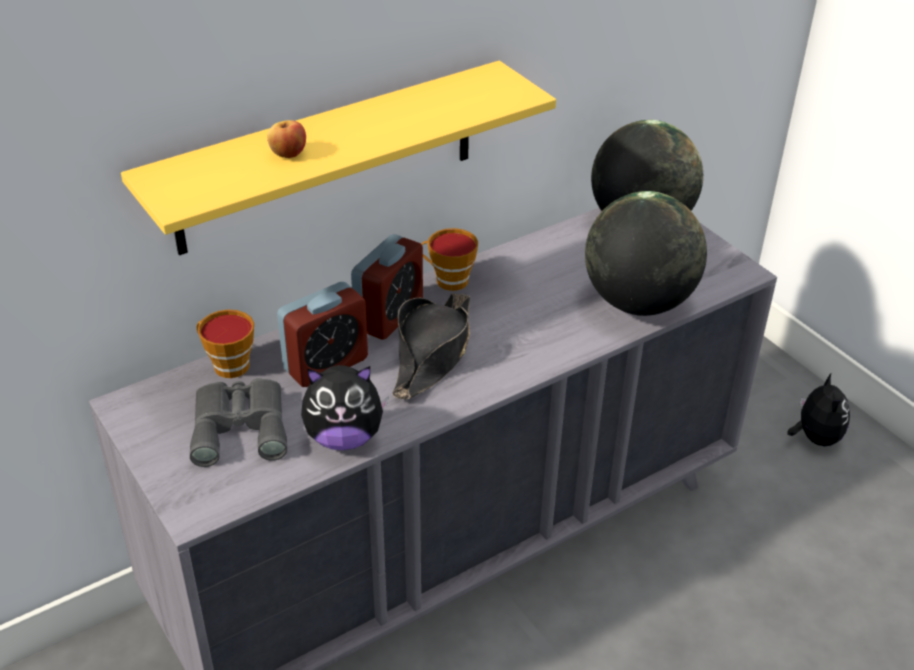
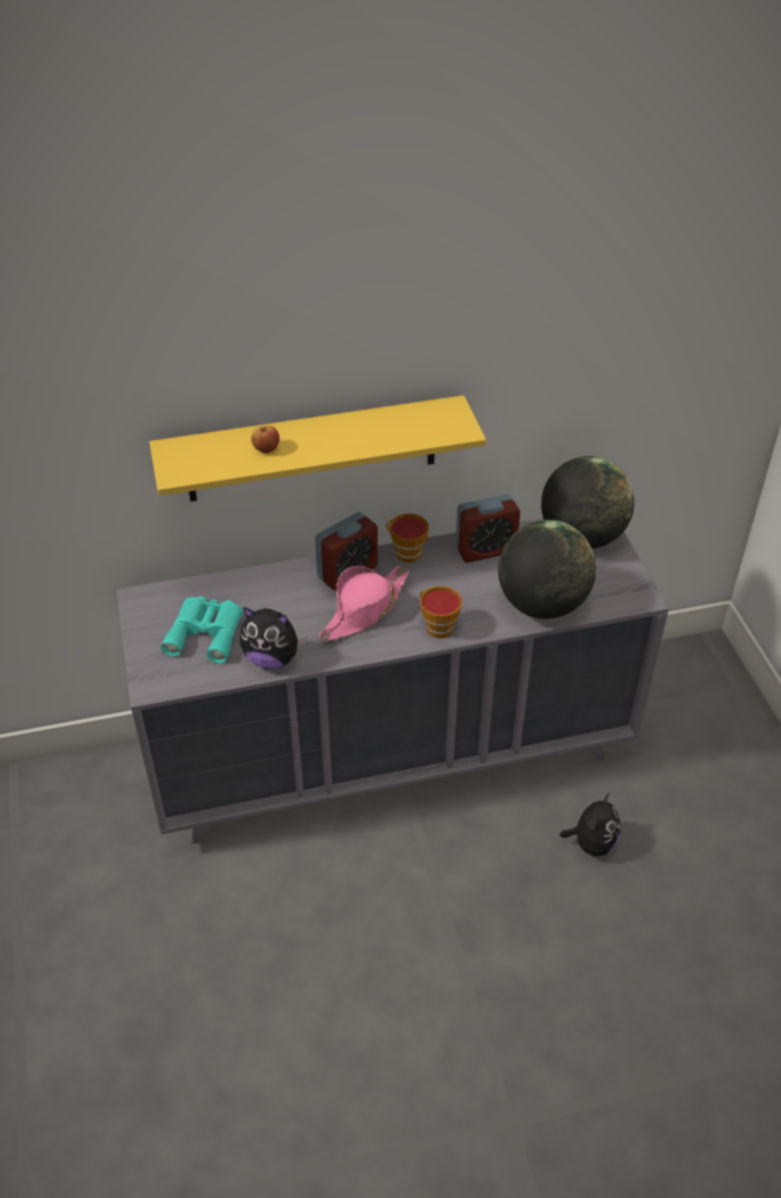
camera: 20 degrees right, 5 degrees up
grey binoculars [190,378,287,467] -> turquoise binoculars [161,597,243,664]
cup [196,310,254,378] -> cup moved to [420,586,462,638]
alarm clock [277,282,368,387] -> alarm clock moved to [455,494,520,563]
black hat [392,293,470,399] -> pink hat [318,566,409,641]
plush toy [787,372,850,446] -> plush toy moved to [560,792,621,856]

